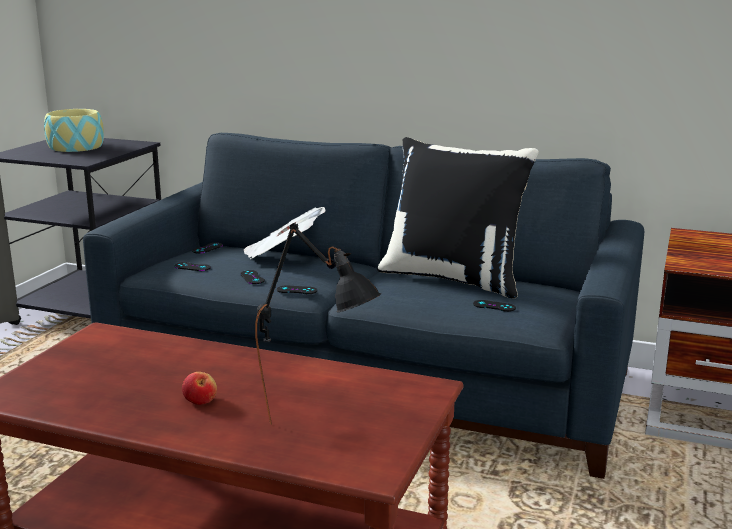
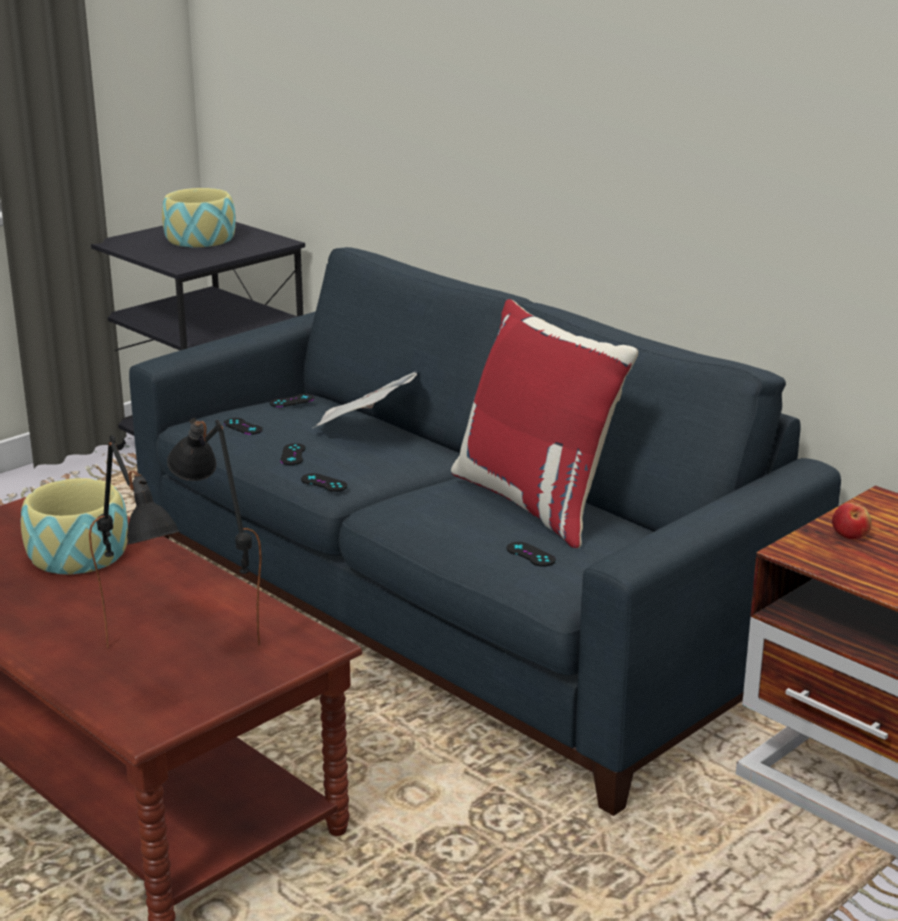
camera: 25 degrees right, 5 degrees up
apple [182,372,217,405] -> apple moved to [832,503,872,539]
black pillow [377,137,539,298] -> red pillow [451,299,638,548]
none -> bowl [21,478,128,575]
none -> black table lamp [167,418,262,646]

